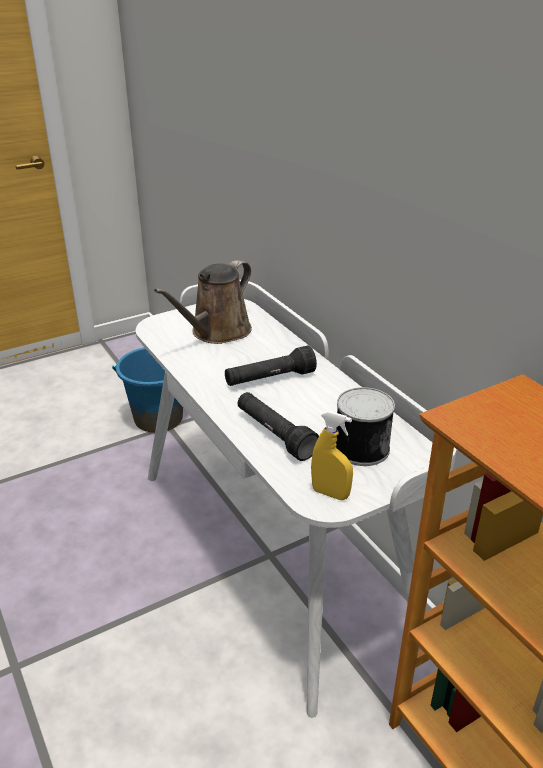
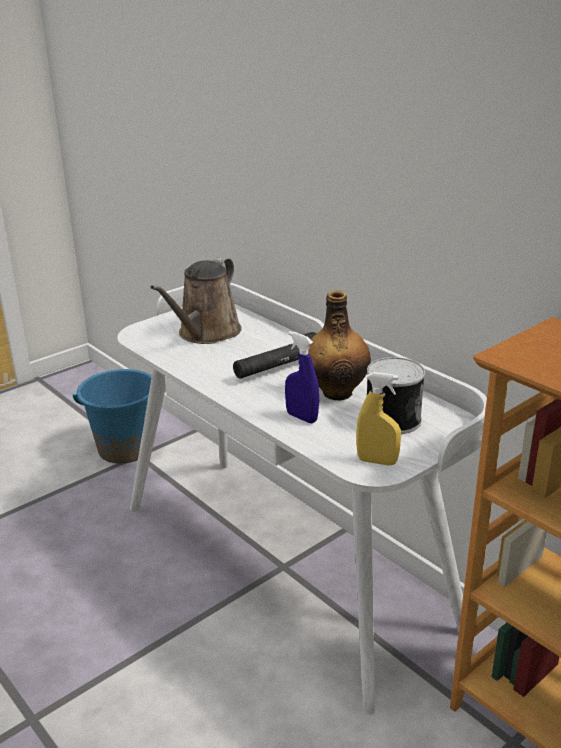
camera: 10 degrees left, 5 degrees down
black flashlight [237,392,319,461] -> blue spray bottle [285,331,319,423]
none -> bottle [308,291,371,401]

